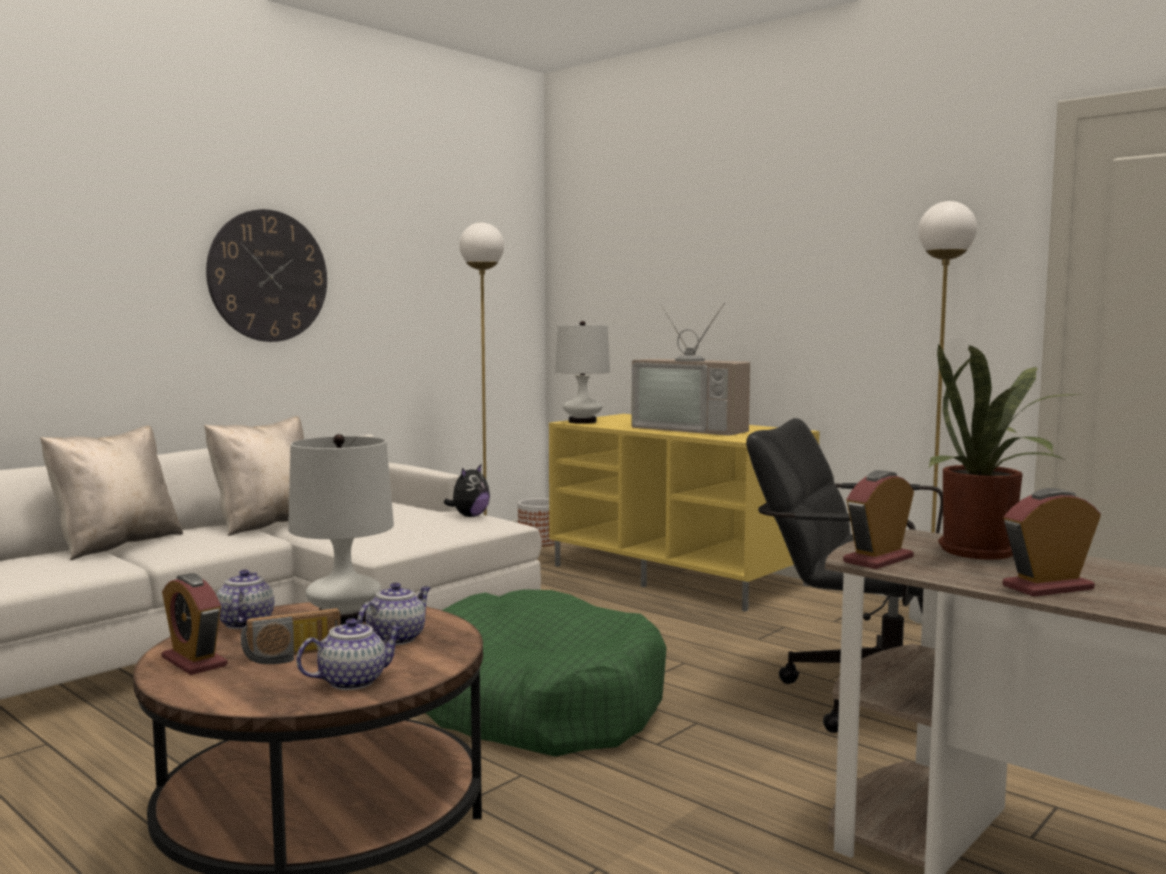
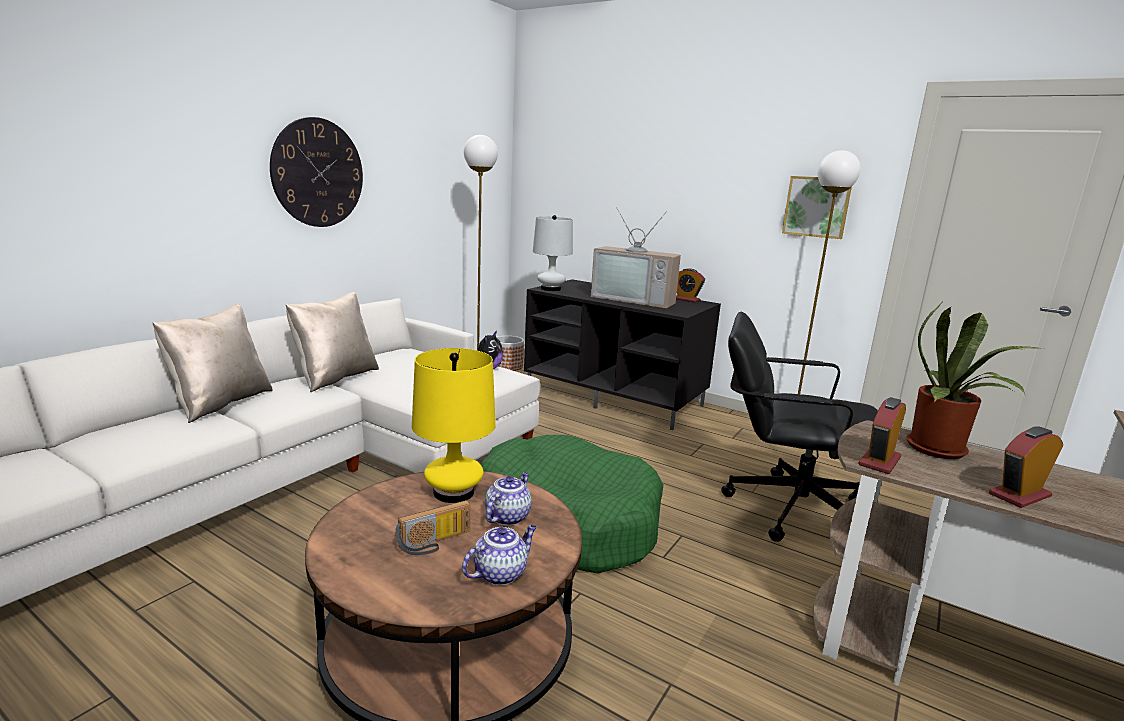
camera: 10 degrees left, 10 degrees up
alarm clock [161,573,227,675] -> alarm clock moved to [676,268,705,303]
teapot [216,570,275,629] -> none
white table lamp [288,434,394,625] -> yellow table lamp [412,348,496,503]
yellow tv stand [549,414,820,612] -> black tv stand [524,279,721,430]
none -> picture [782,176,852,239]

